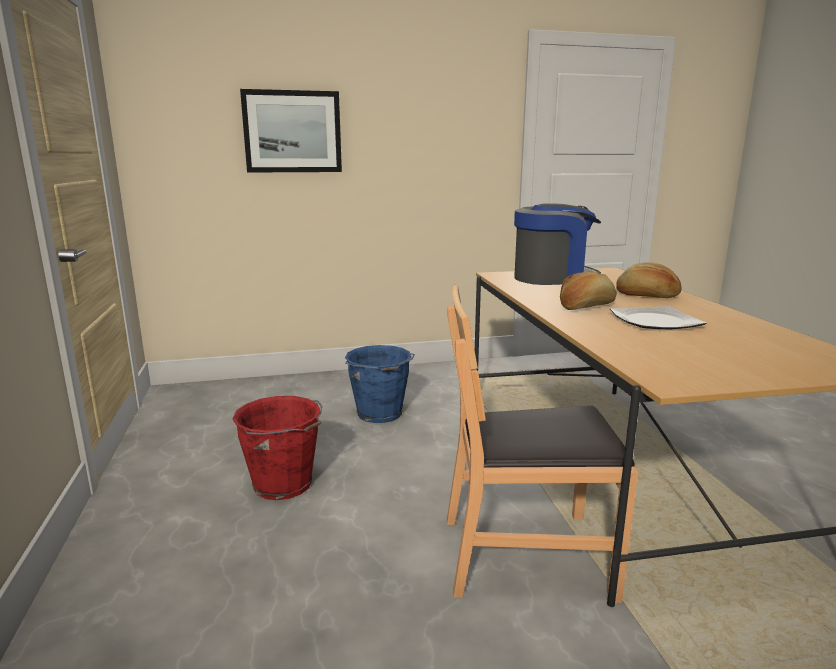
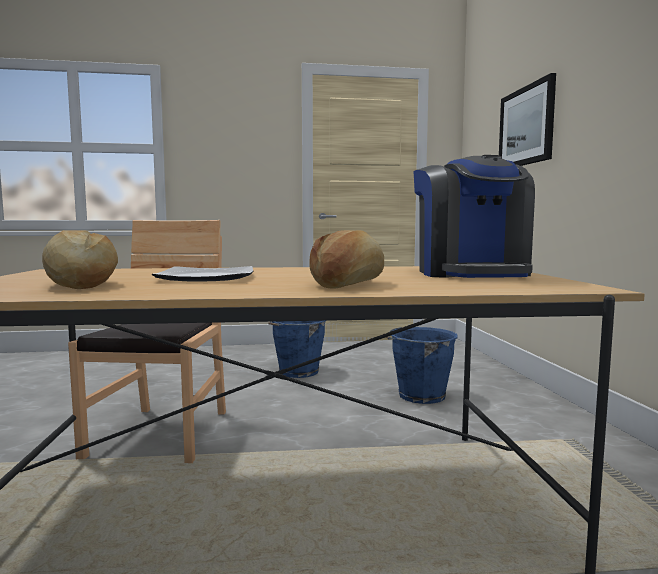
camera: 95 degrees right, 10 degrees down
red bucket [232,396,322,500] -> blue bucket [268,321,325,378]
bread [560,272,617,310] -> bread moved to [42,230,118,289]

